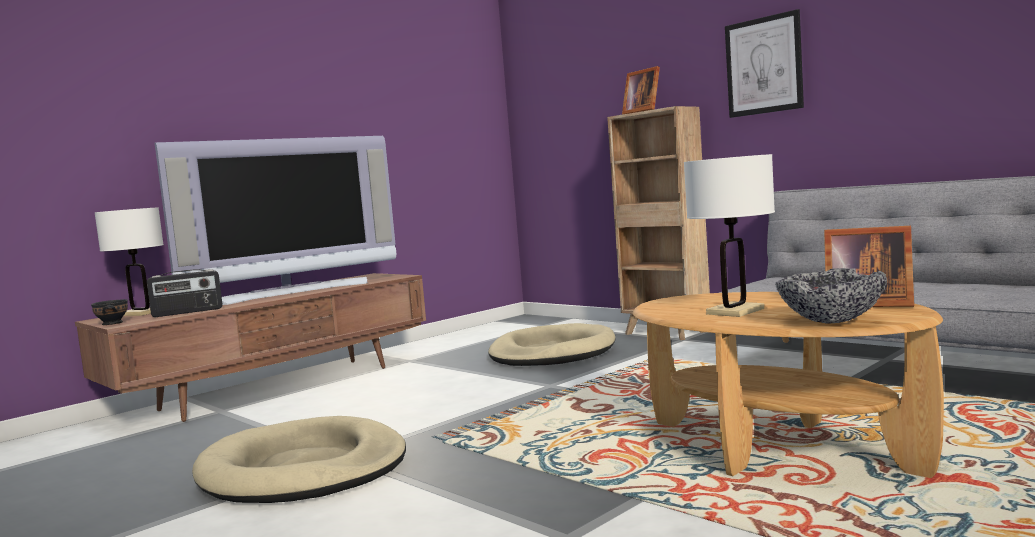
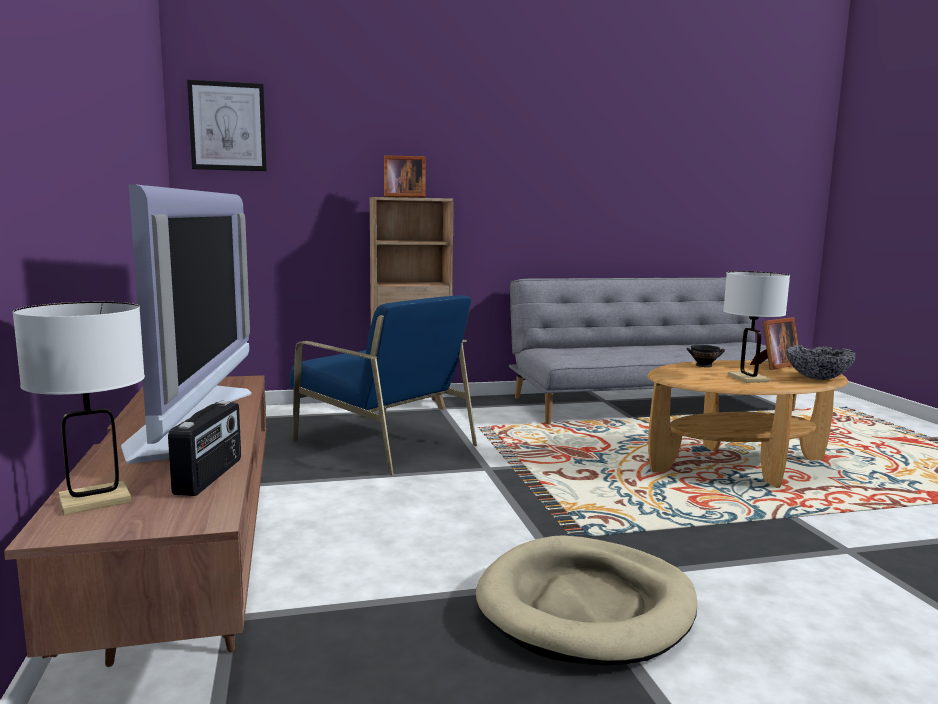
camera: 60 degrees left, 5 degrees up
black bowl [91,299,128,325] -> black bowl moved to [686,345,725,367]
beige dog bed [488,323,615,366] -> blue armchair [289,295,477,476]
picture [725,9,804,118] -> picture moved to [187,80,267,171]

